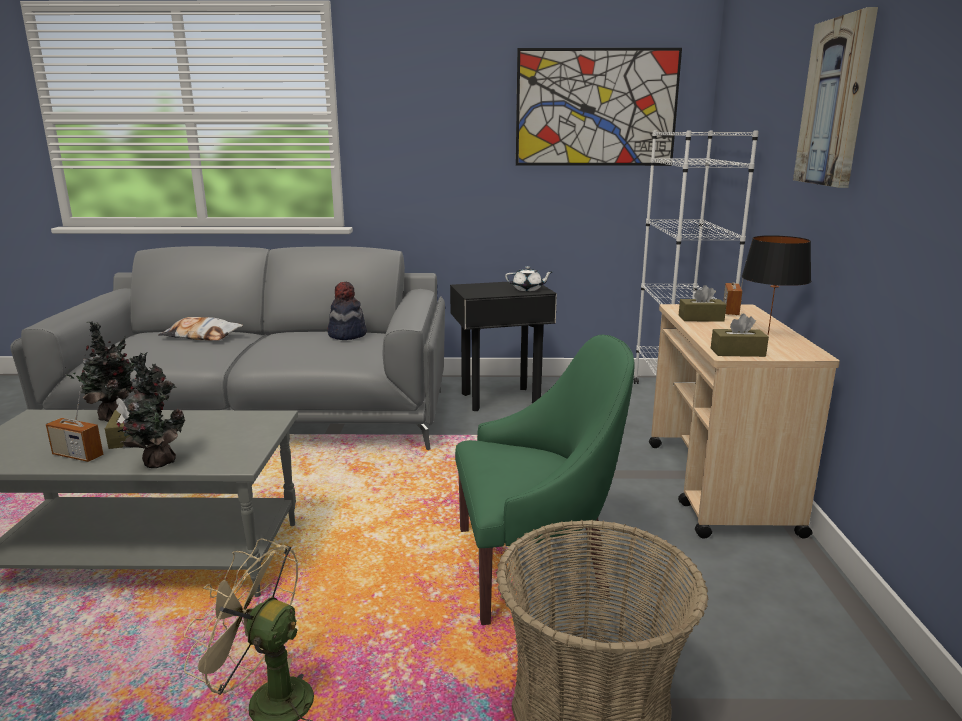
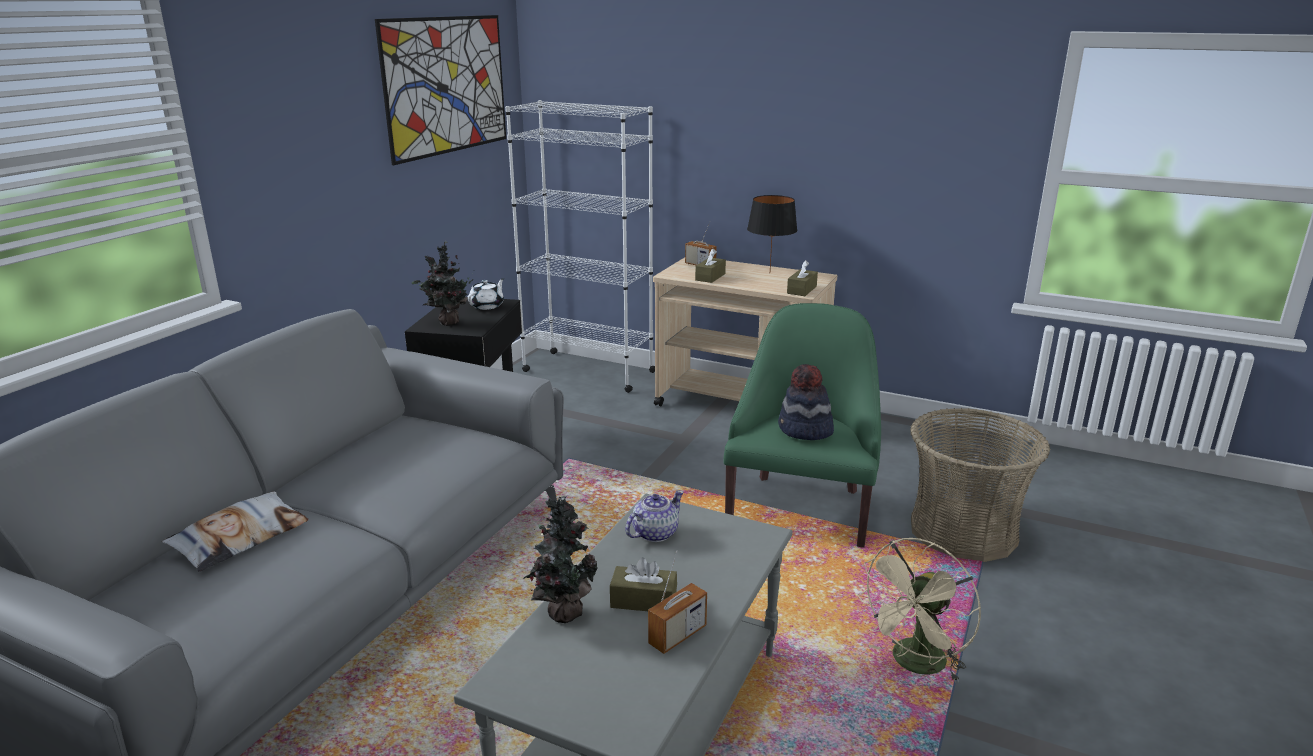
camera: 65 degrees left, 5 degrees up
potted plant [117,353,185,468] -> potted plant moved to [412,241,474,326]
hat [327,282,367,340] -> hat moved to [778,364,834,440]
picture [793,7,878,188] -> none
none -> teapot [625,490,684,542]

